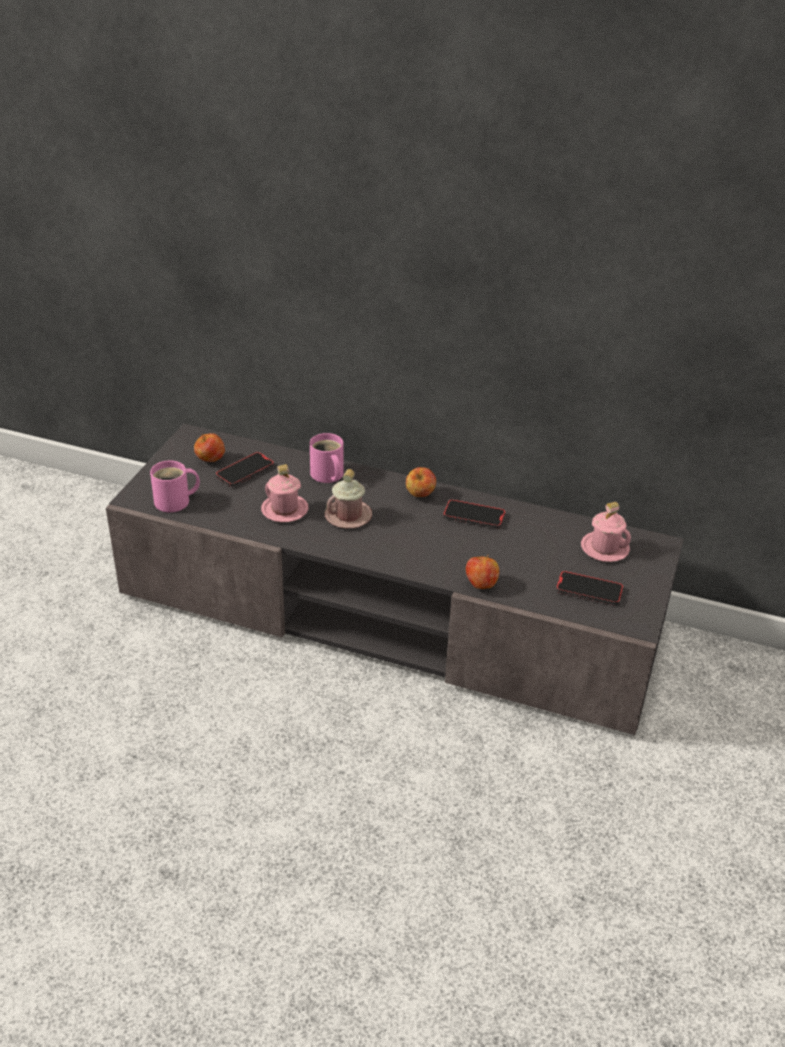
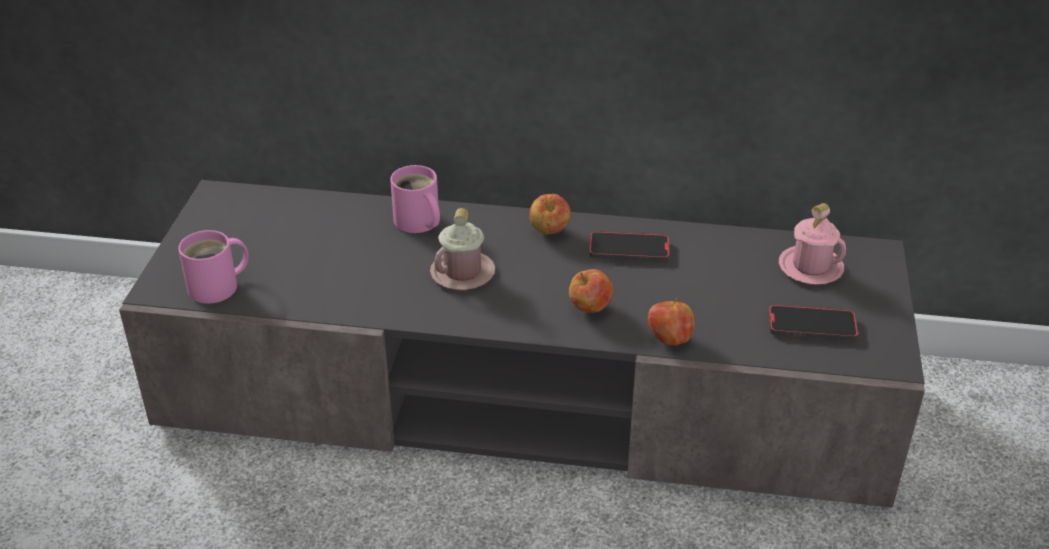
camera: 10 degrees left, 0 degrees up
apple [194,433,225,462] -> apple moved to [569,269,613,313]
phone [216,452,274,487] -> none
pink mug [261,464,308,522] -> none

